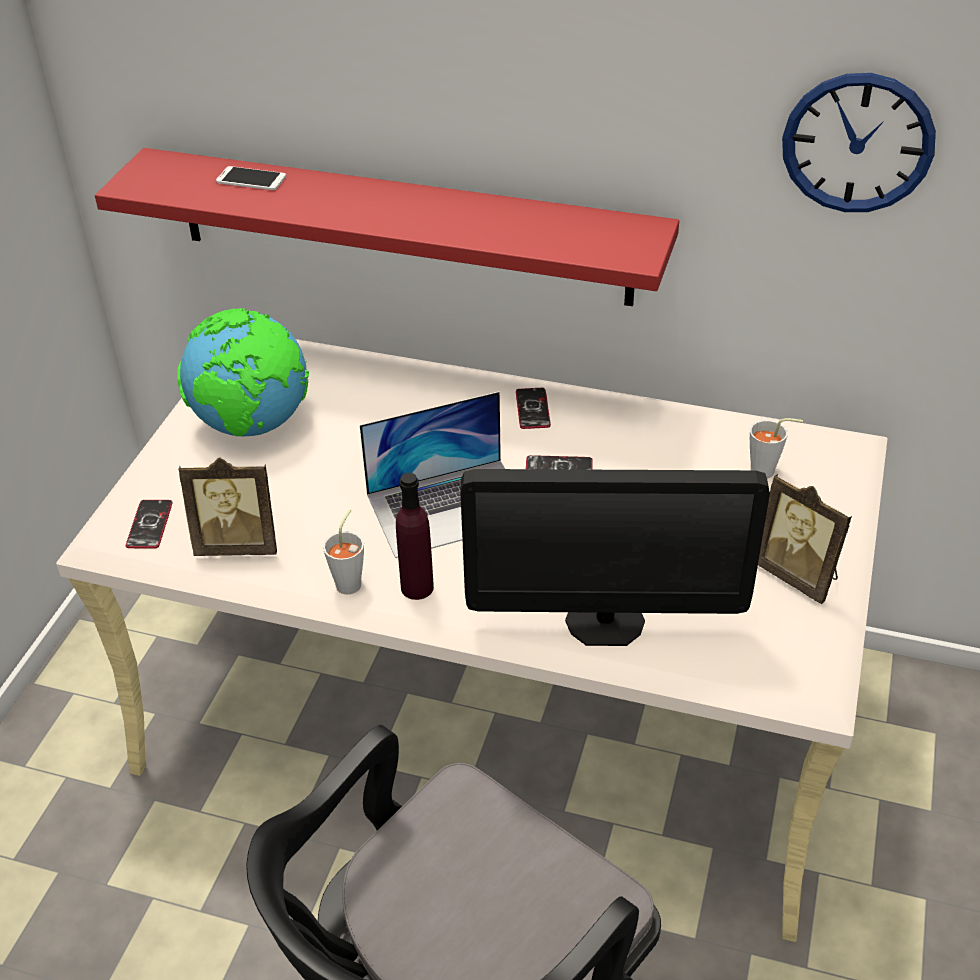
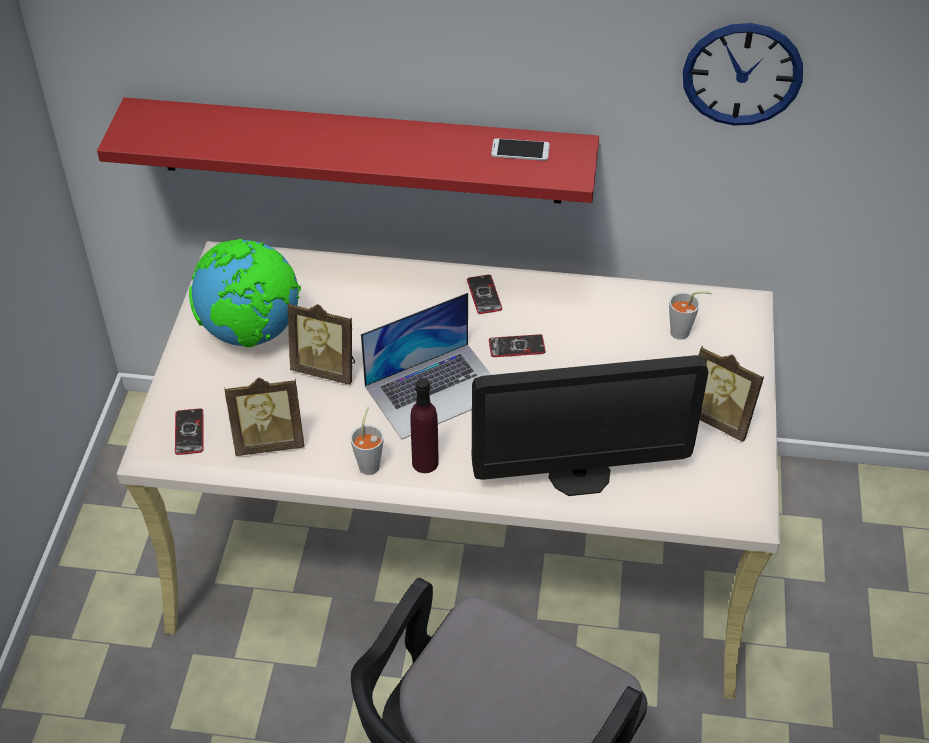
camera: 10 degrees left, 5 degrees up
phone [216,166,286,190] -> phone moved to [491,138,550,161]
none -> picture frame [288,302,355,385]

